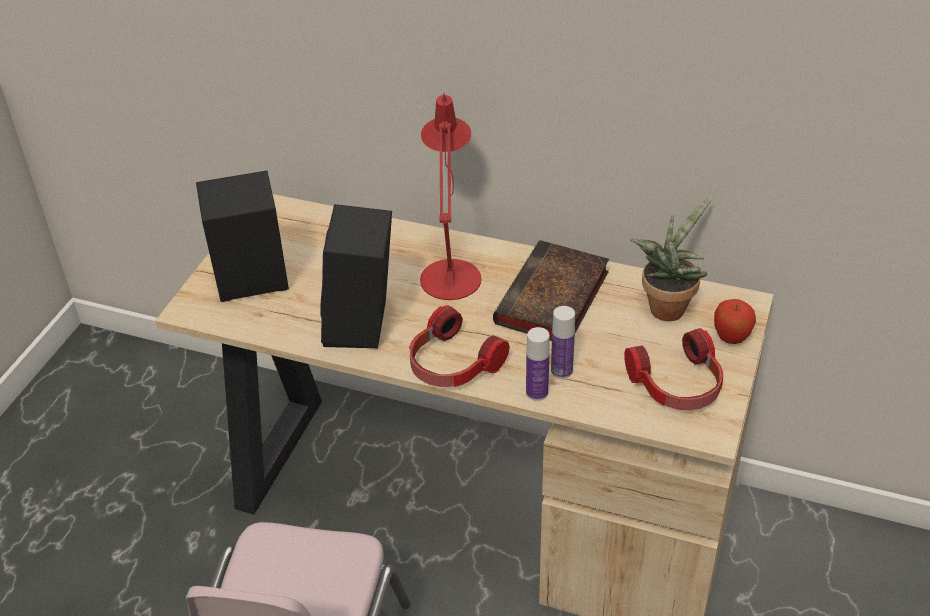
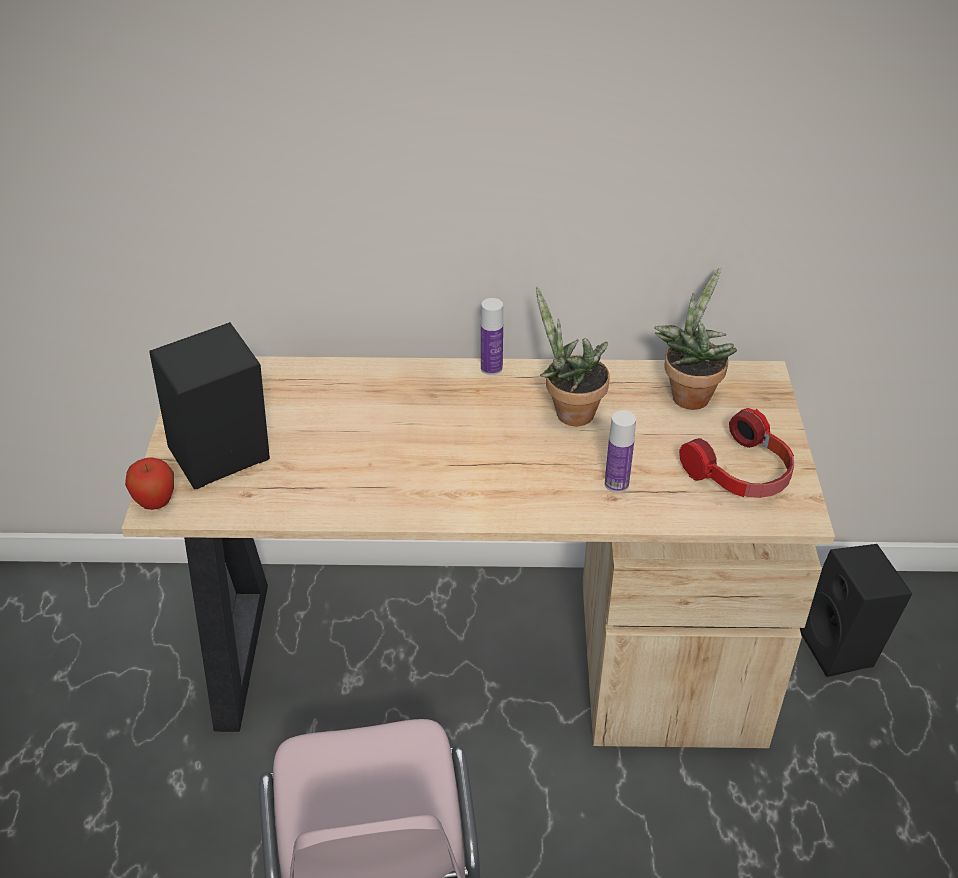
camera: 20 degrees left, 0 degrees up
black speaker [320,204,392,349] -> black speaker moved to [800,544,912,677]
headphones [409,305,510,387] -> none
red table lamp [420,93,482,300] -> none
book [493,240,609,341] -> potted plant [536,286,610,426]
bottle [526,327,550,401] -> bottle moved to [481,298,503,375]
apple [714,299,756,344] -> apple moved to [125,457,174,510]

